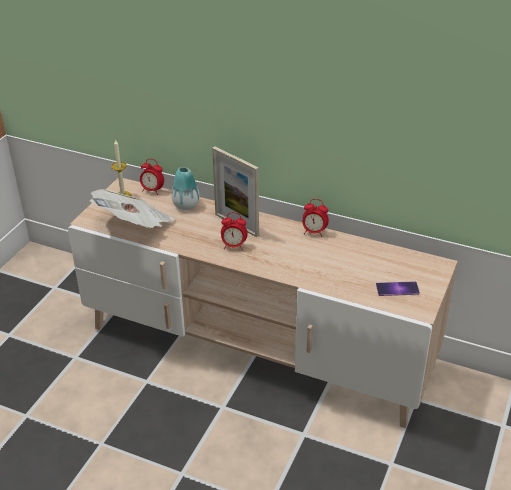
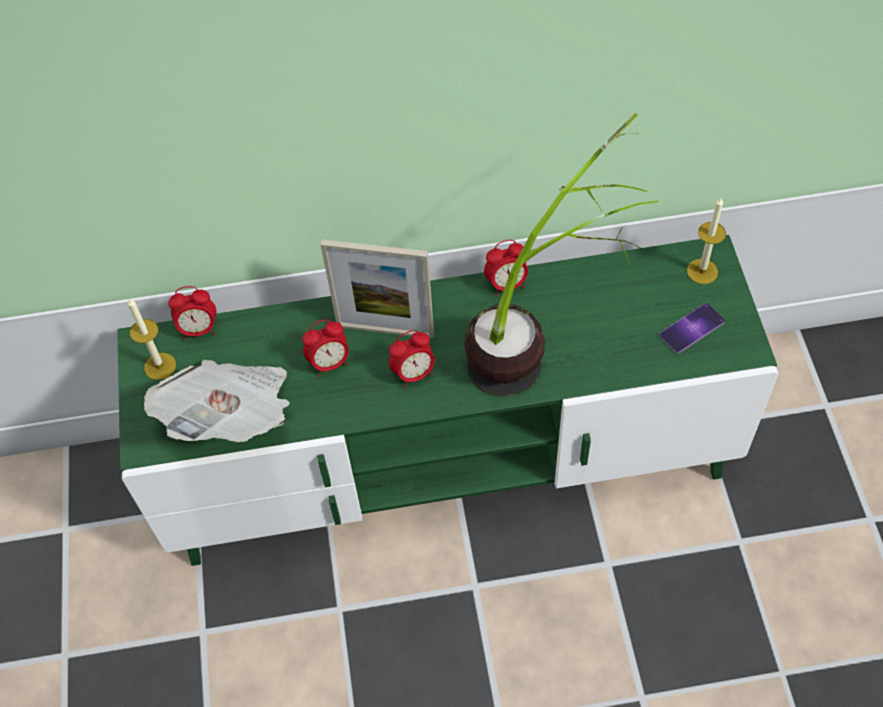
camera: 30 degrees left, 20 degrees up
beige tv stand [68,178,458,428] -> green tv stand [117,235,778,566]
vase [172,167,200,210] -> none
none -> alarm clock [302,320,349,377]
none -> potted plant [464,112,658,397]
none -> candle [687,198,726,284]

